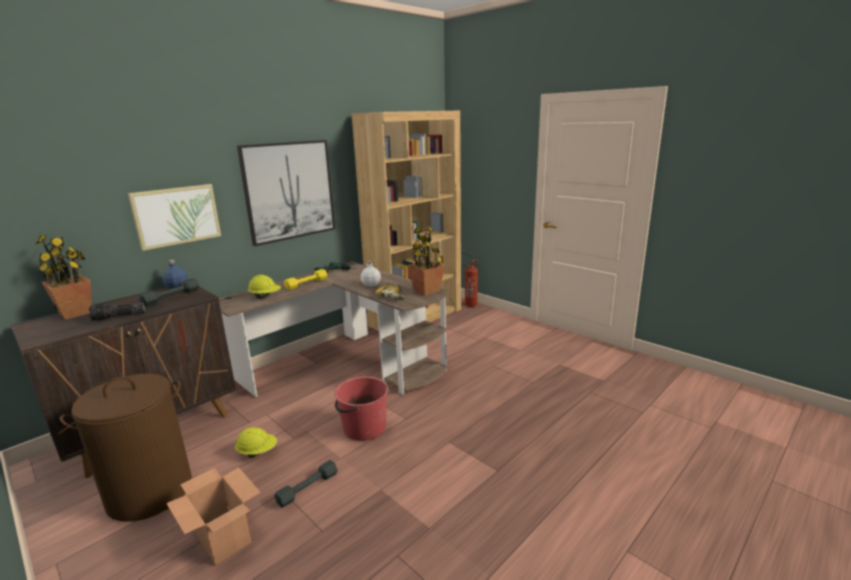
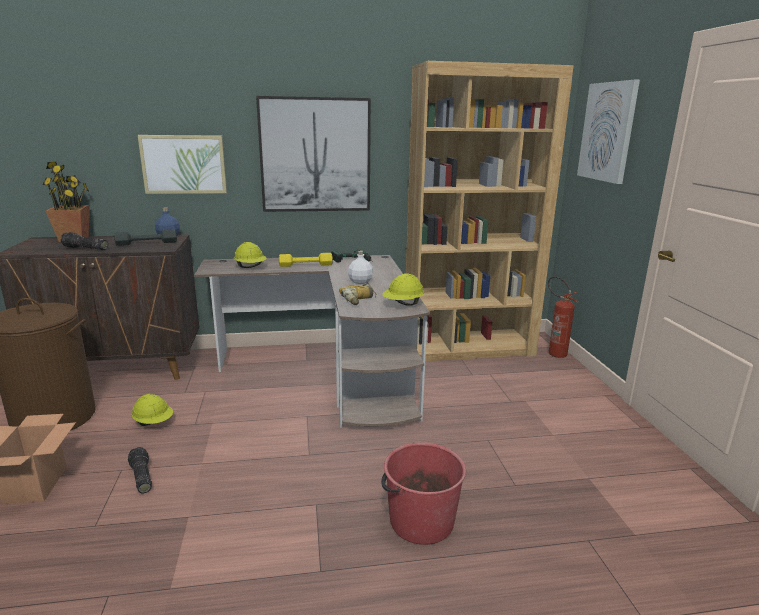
camera: 35 degrees right, 0 degrees up
grey dumbbell [274,460,338,508] -> flashlight [128,447,152,494]
red bucket [335,376,388,441] -> red bucket moved to [381,442,466,545]
potted plant [407,226,445,296] -> yellow hard hat [382,273,424,306]
none -> picture [577,80,640,184]

